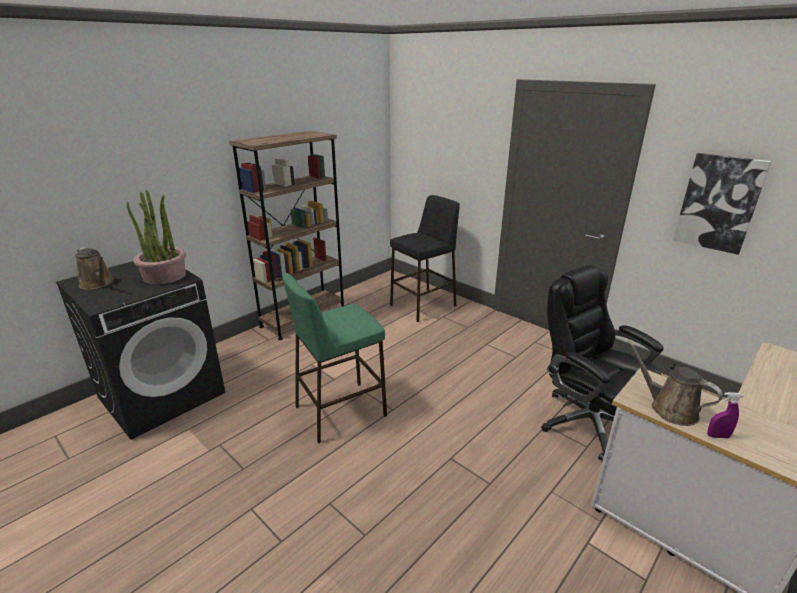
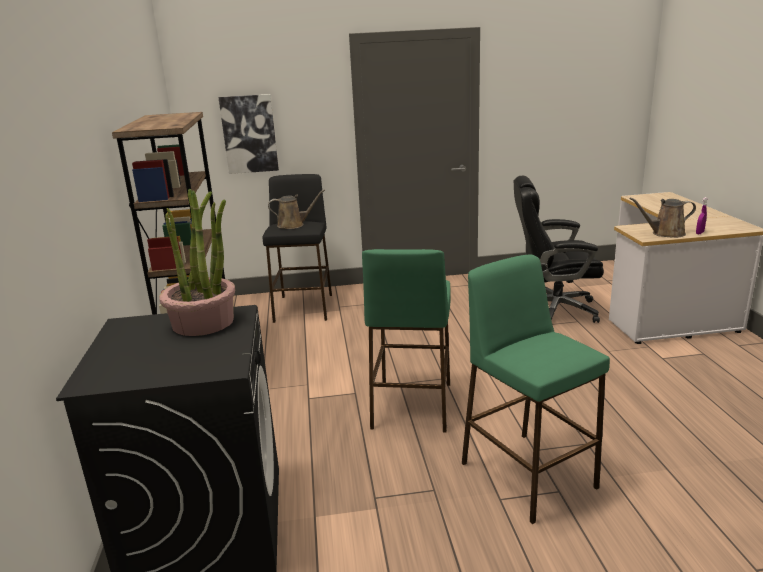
camera: 50 degrees left, 5 degrees down
brown watering can [75,247,114,290] -> brown watering can moved to [268,189,325,229]
picture [673,153,771,255] -> picture moved to [219,94,279,174]
none -> green stool [462,254,610,524]

